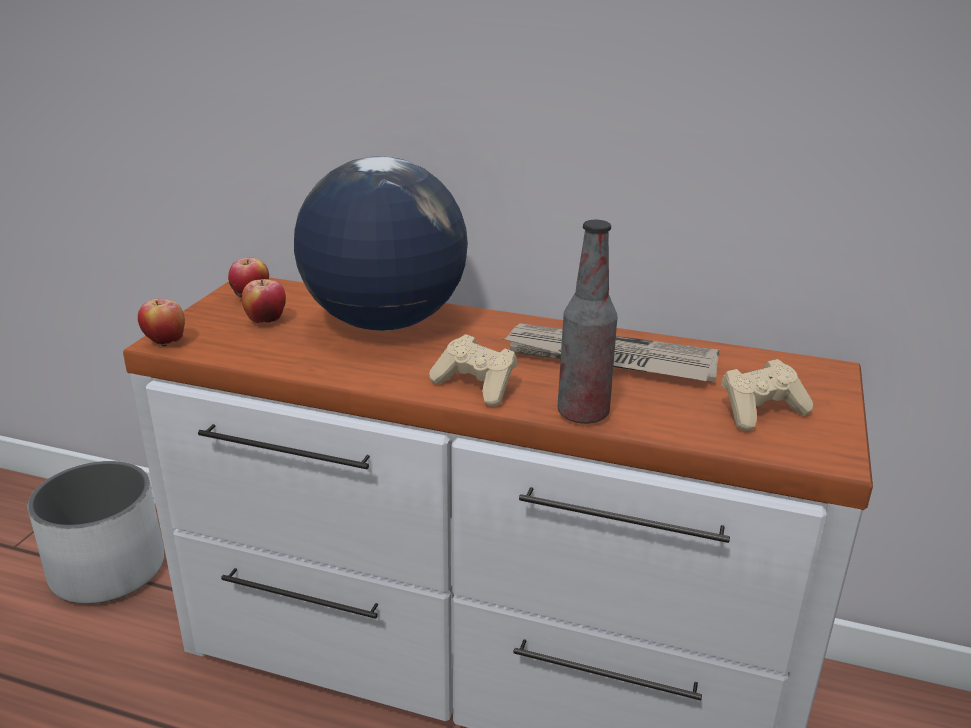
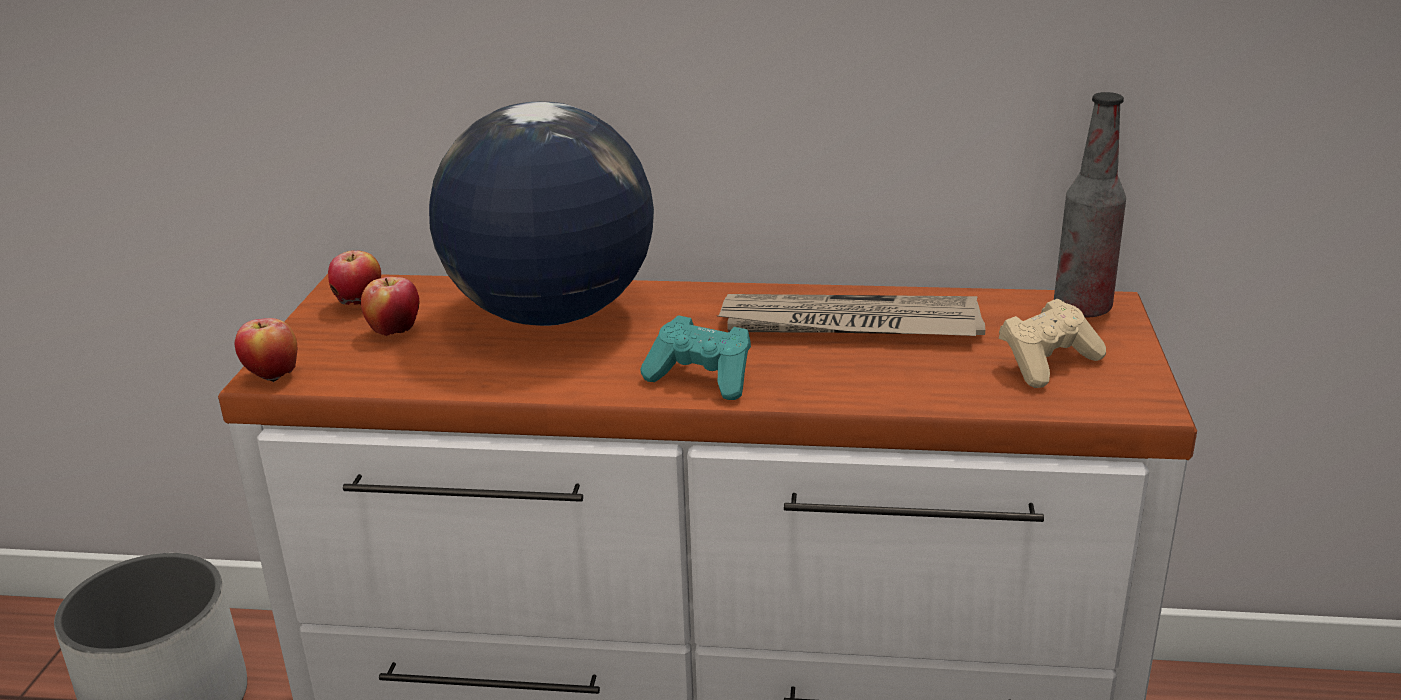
camera: 10 degrees left, 0 degrees up
beige game controller [429,334,517,407] -> turquoise game controller [640,315,751,400]
bottle [558,220,618,424] -> bottle moved to [1054,92,1126,318]

